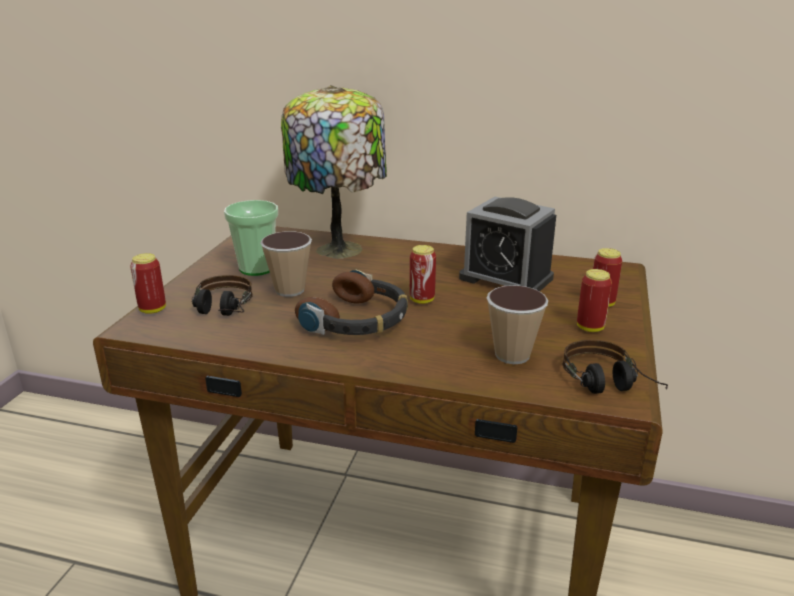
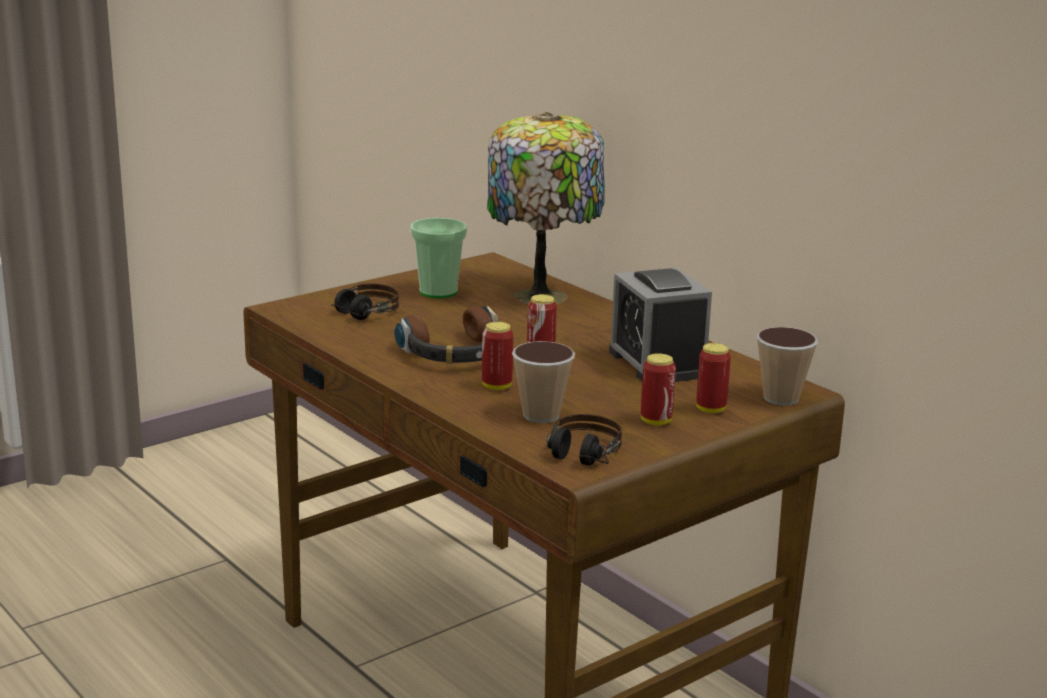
camera: 35 degrees right, 5 degrees down
can [130,253,166,314] -> can moved to [482,322,513,390]
cup [261,231,312,297] -> cup moved to [757,327,818,406]

